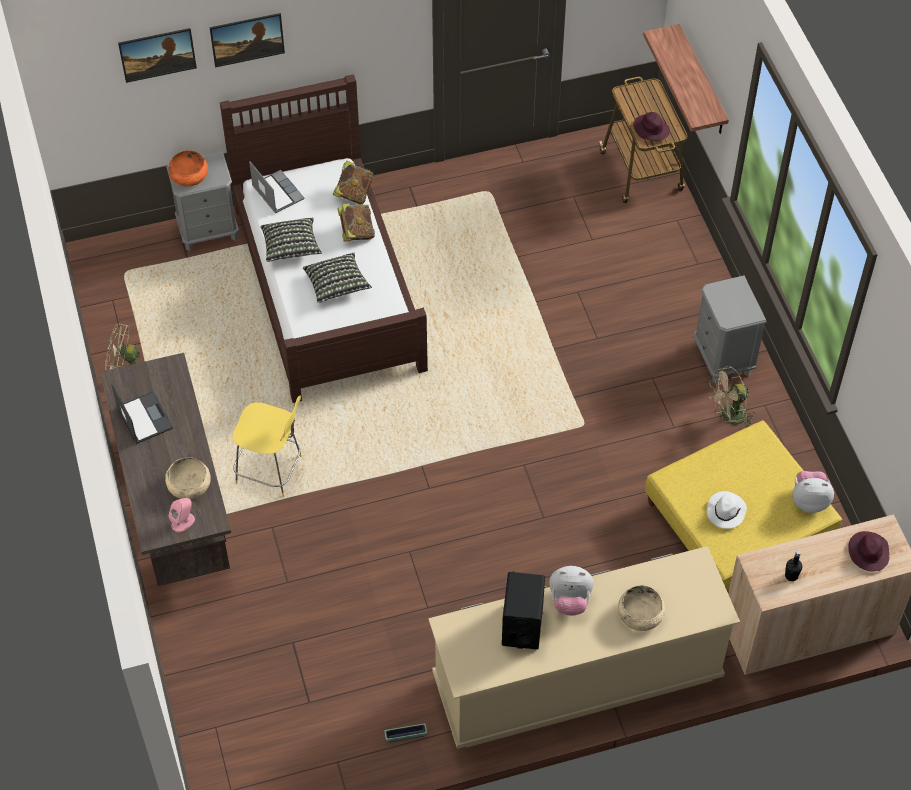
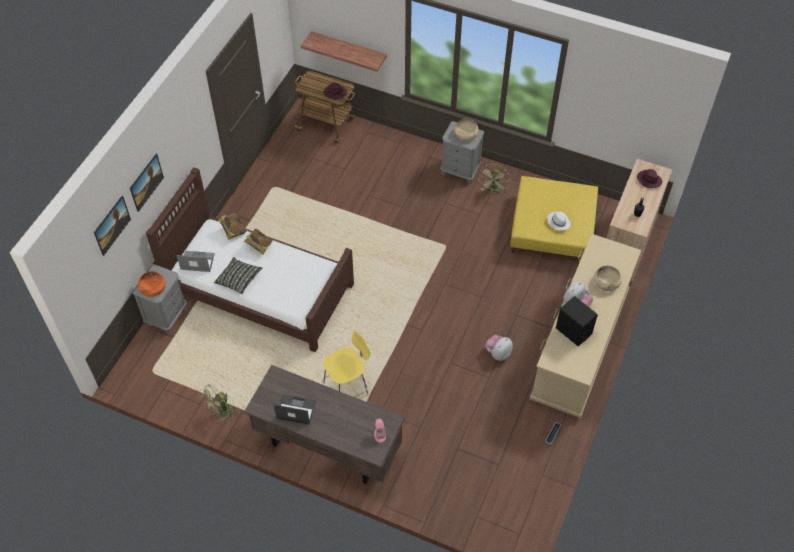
camera: 50 degrees left, 0 degrees up
beige bowl [165,457,211,499] -> beige bowl moved to [454,119,479,141]
pillow [303,253,372,303] -> none
plush toy [792,471,834,513] -> plush toy moved to [485,335,513,361]

